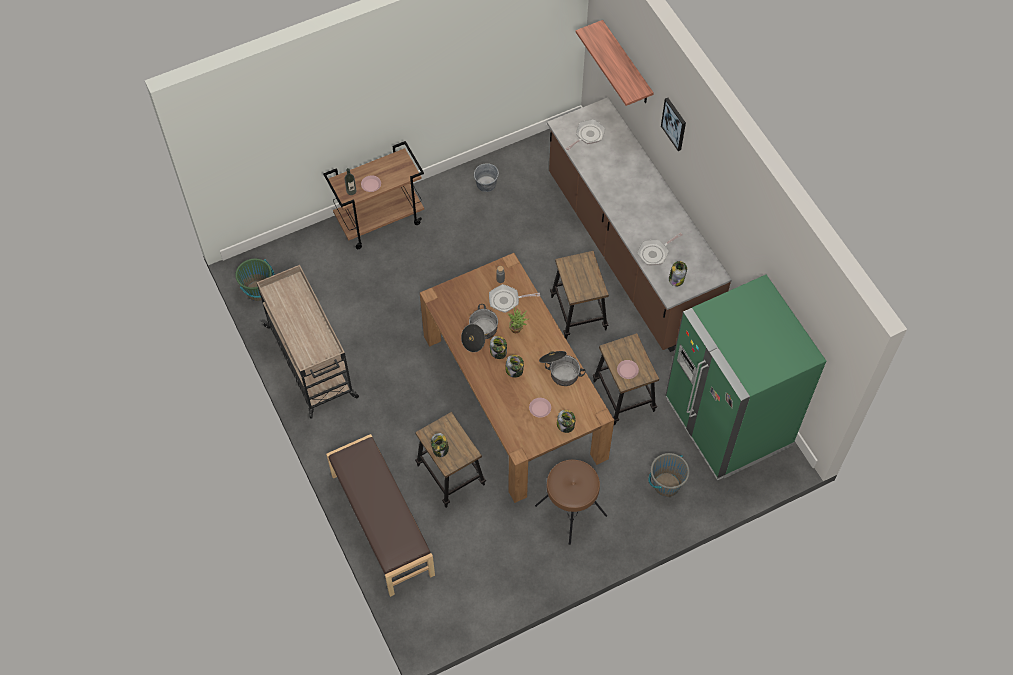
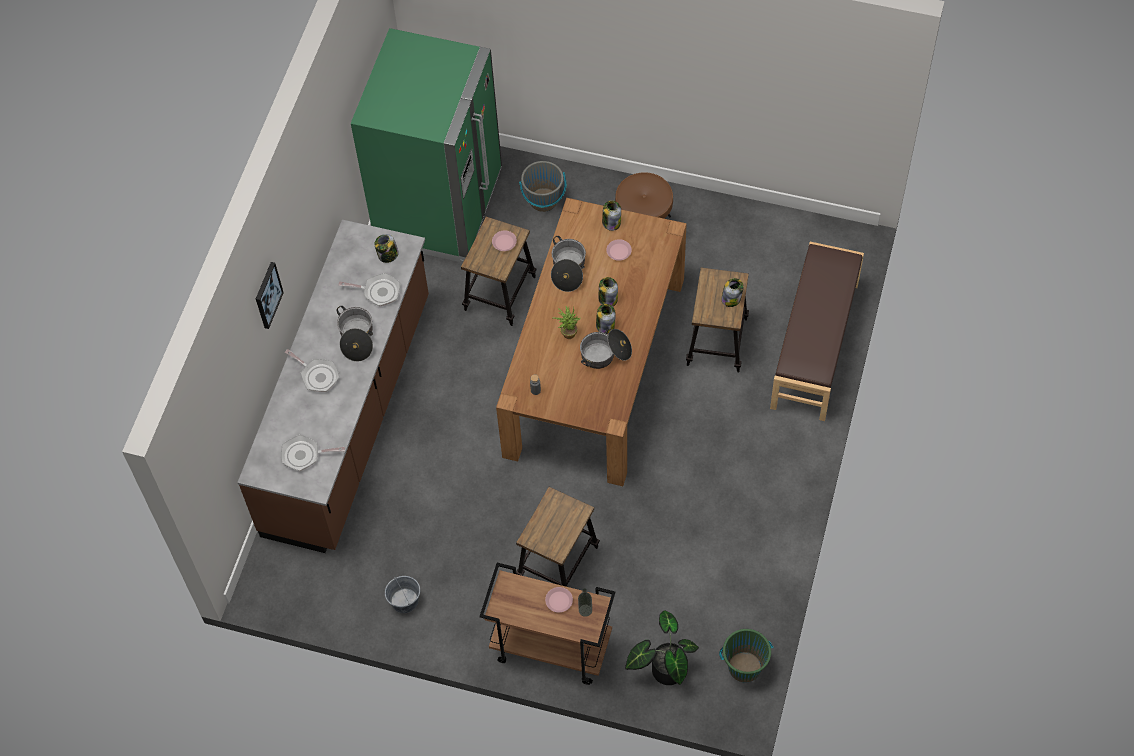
camera: 135 degrees left, 0 degrees up
beige cart [257,265,359,419] -> none
frying pan [489,284,540,313] -> frying pan moved to [285,349,340,392]
stool [550,251,609,339] -> stool moved to [516,487,600,587]
shelf [576,20,654,106] -> none
none -> cooking pot [336,306,373,362]
none -> potted plant [625,610,699,685]

